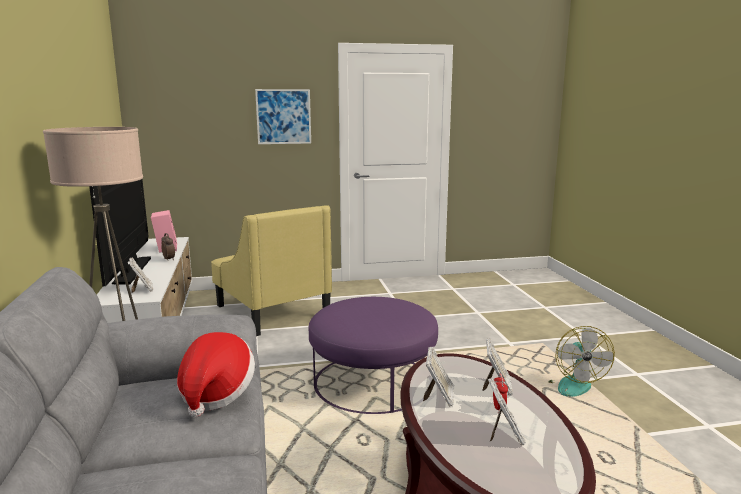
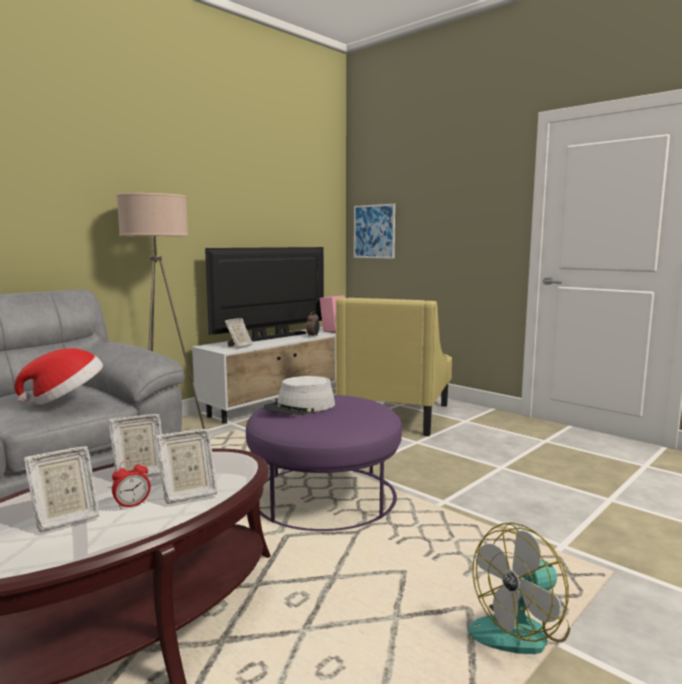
camera: 55 degrees right, 5 degrees down
picture [255,89,311,144] -> picture moved to [354,204,395,259]
none -> grey hat [264,376,335,416]

